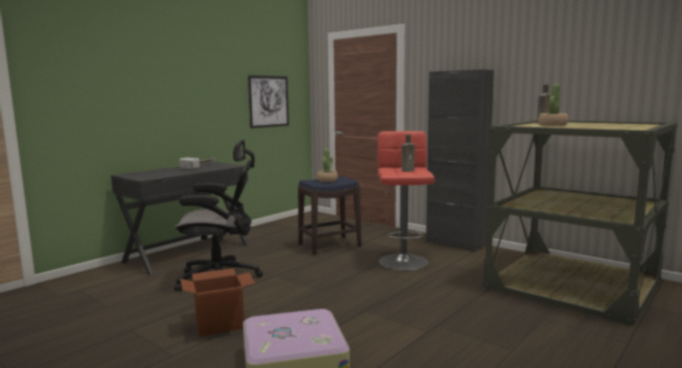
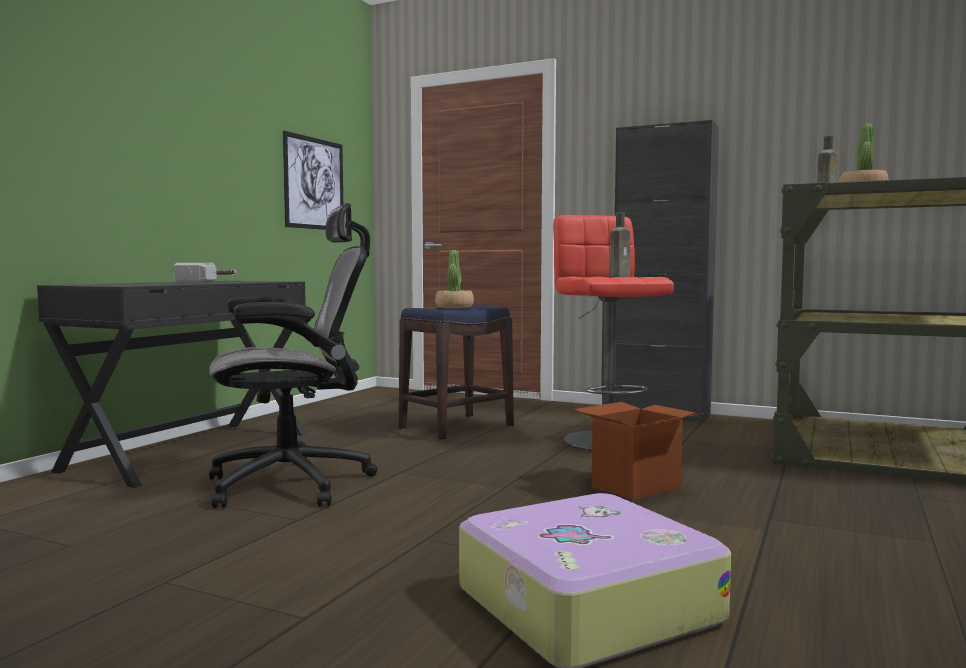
camera: 15 degrees left, 5 degrees down
cardboard box [180,268,256,337] -> cardboard box moved to [574,402,704,500]

